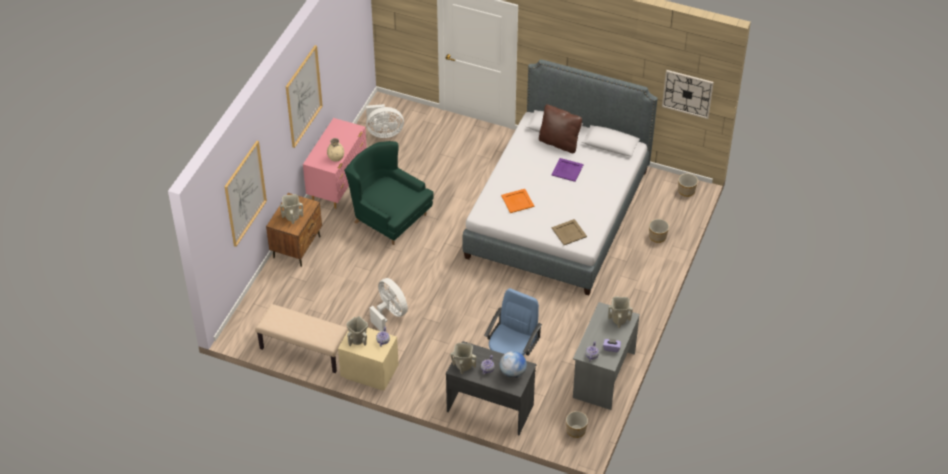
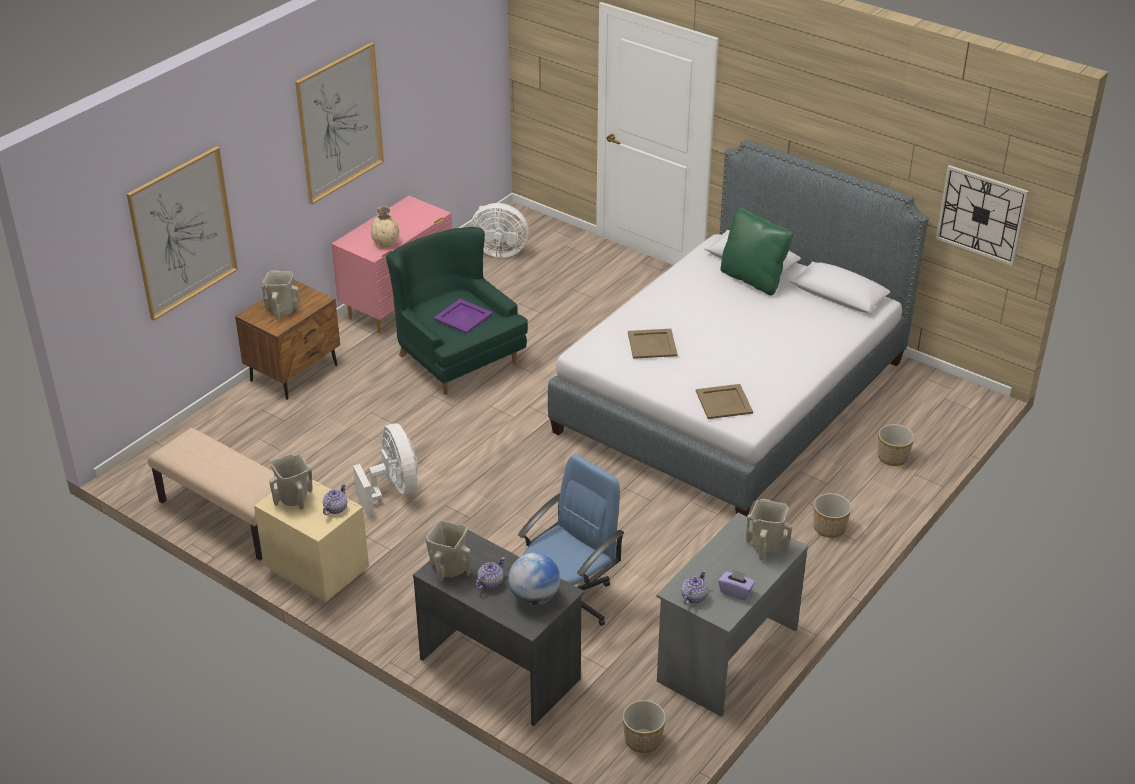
camera: 15 degrees right, 10 degrees down
orange tray [501,189,534,213] -> beige tray [628,329,678,359]
brown pillow [539,104,582,153] -> green pillow [720,207,793,296]
purple tray [552,158,583,182] -> purple tray moved to [434,299,493,334]
planter [678,173,698,197] -> planter moved to [814,493,851,538]

